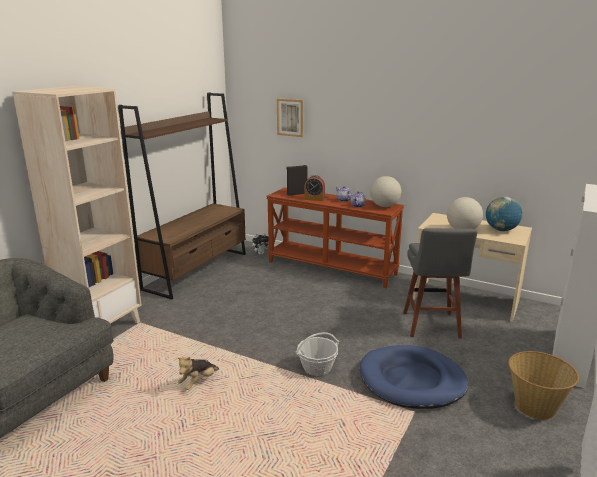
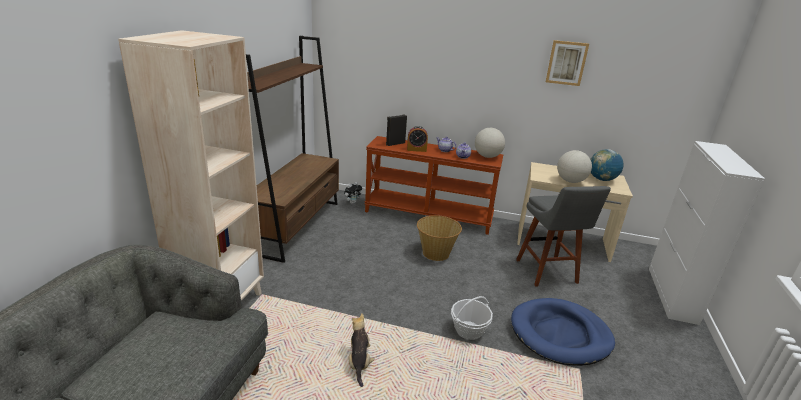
camera: 15 degrees left, 5 degrees up
plush toy [177,357,219,390] -> plush toy turned 150 degrees clockwise [349,314,375,387]
picture [277,98,304,137] -> picture moved to [546,40,589,86]
basket [508,351,579,420] -> basket moved to [417,215,462,261]

